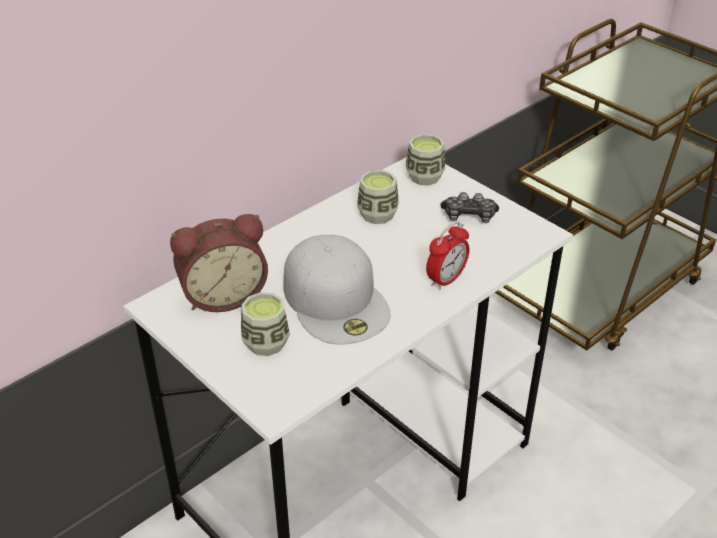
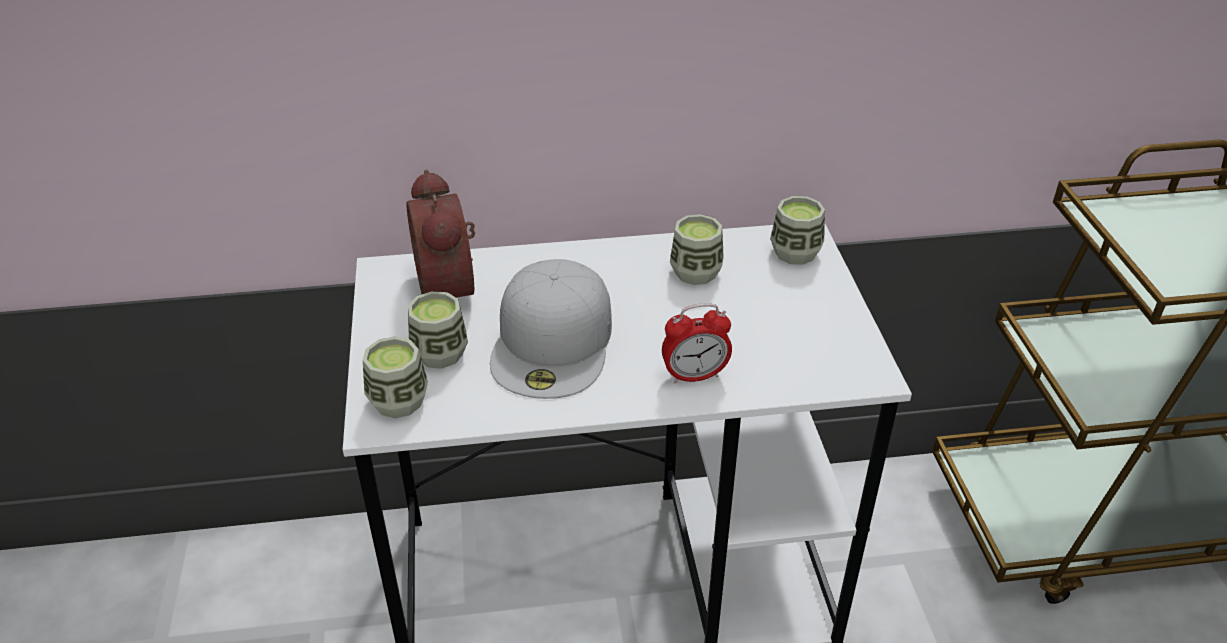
camera: 35 degrees right, 0 degrees up
alarm clock [170,214,268,312] -> alarm clock turned 60 degrees clockwise [406,169,475,298]
game controller [441,192,499,223] -> none
none -> cup [363,336,428,418]

